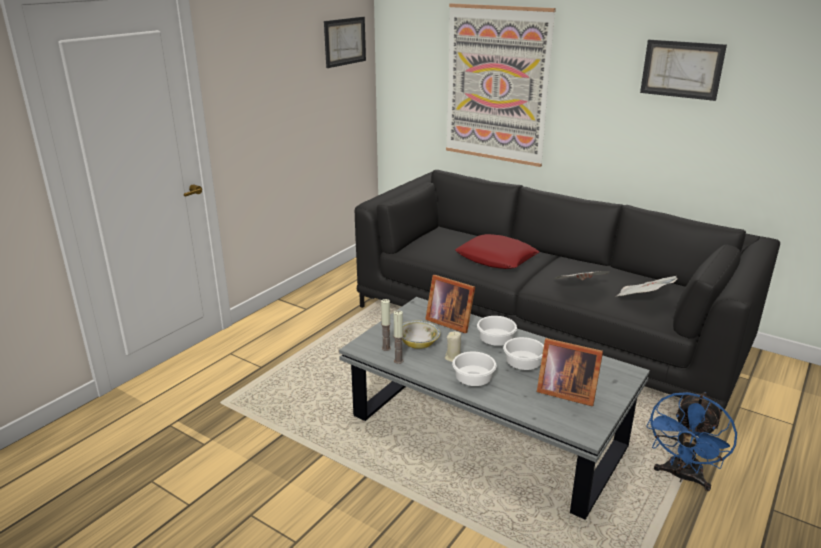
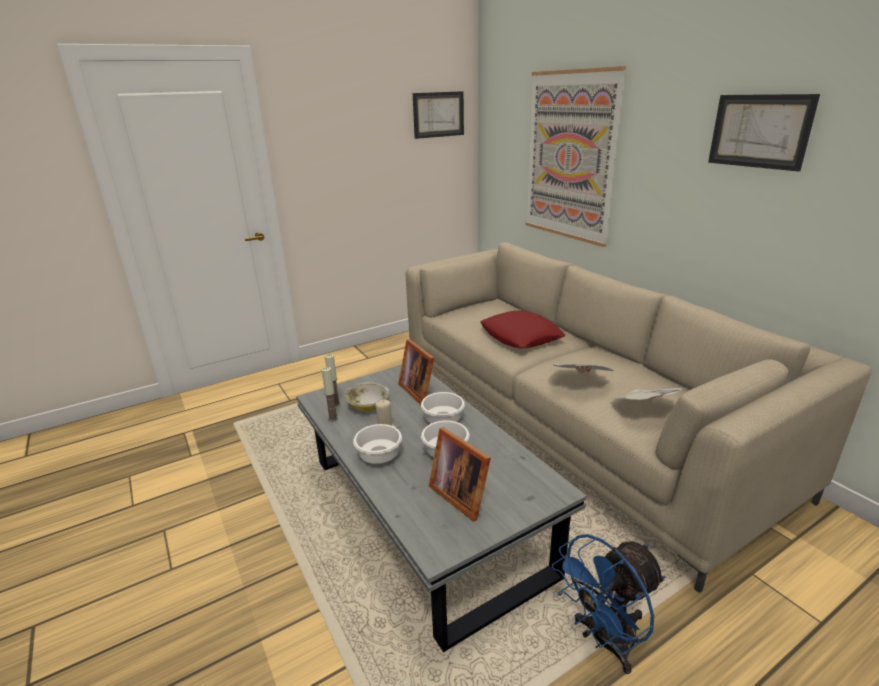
camera: 25 degrees right, 0 degrees up
black sofa [355,170,780,429] -> beige sofa [406,242,872,593]

